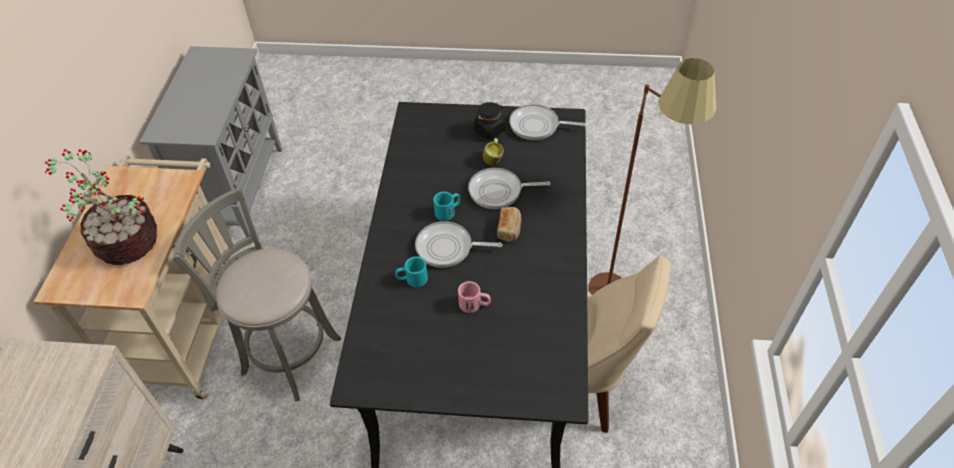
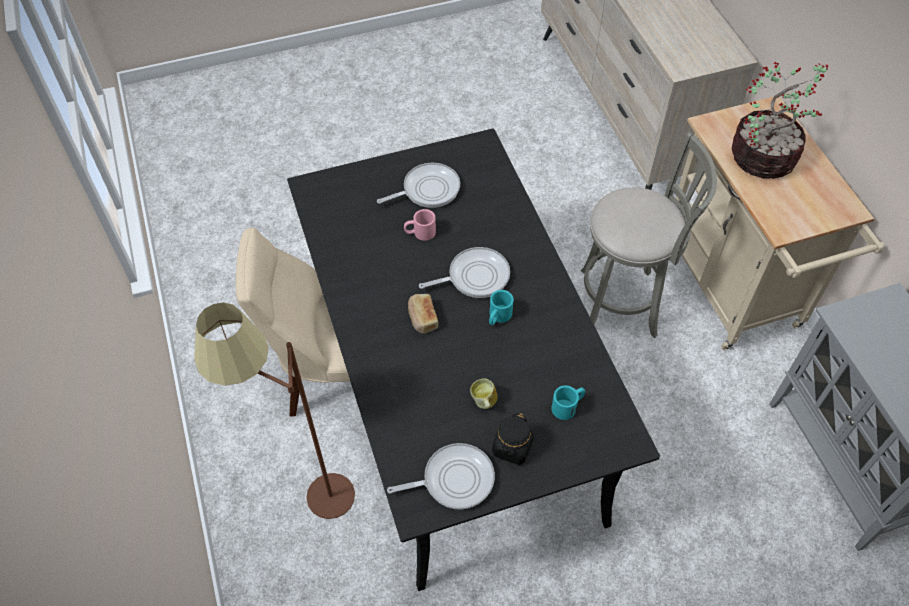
camera: 155 degrees right, 5 degrees up
turquoise mug [395,257,428,287] -> turquoise mug moved to [552,386,585,420]
frying pan [468,168,551,209] -> frying pan moved to [377,163,460,208]

